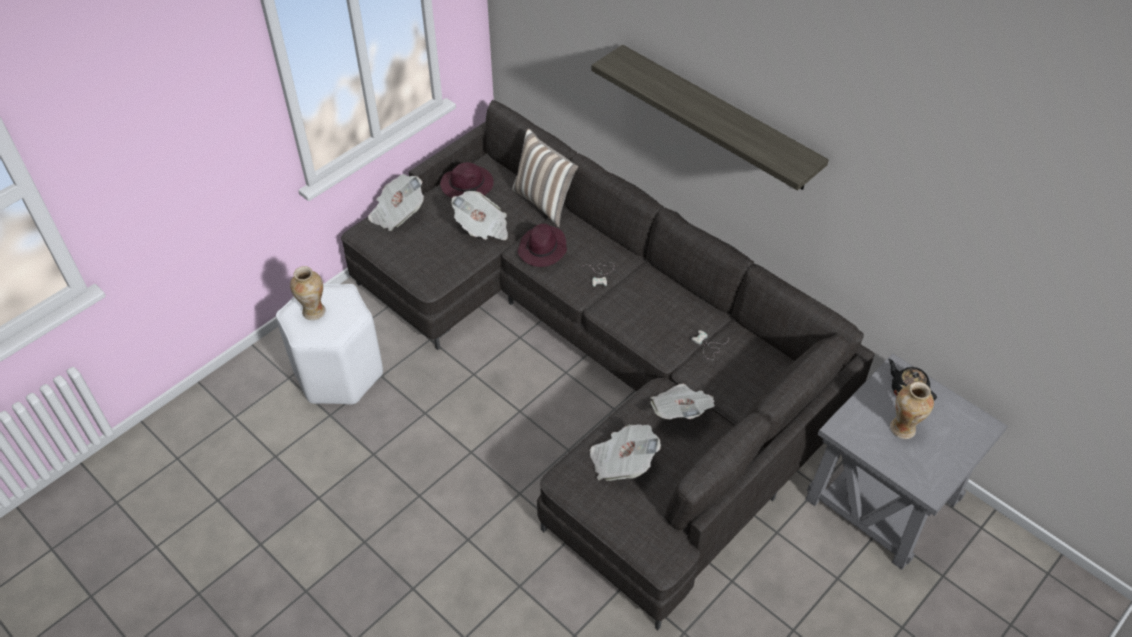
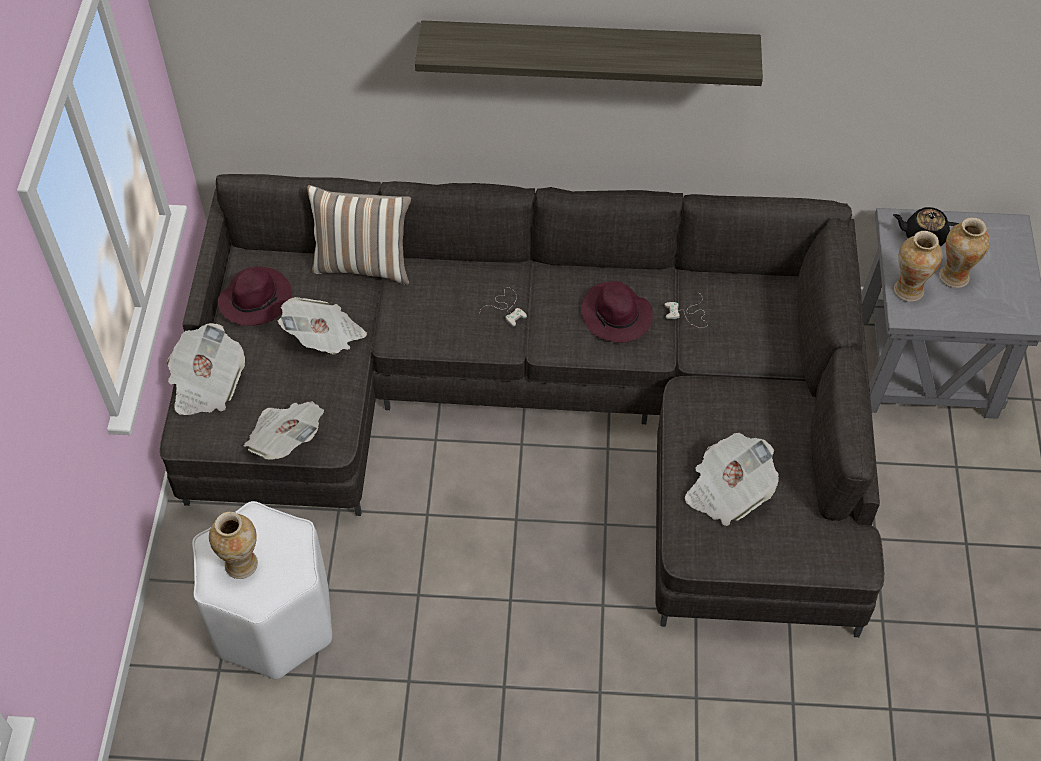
camera: 40 degrees left, 5 degrees up
purple hat [518,224,567,267] -> purple hat moved to [581,281,653,343]
newspaper [650,384,715,419] -> newspaper moved to [244,401,324,460]
none -> vase [894,231,942,302]

